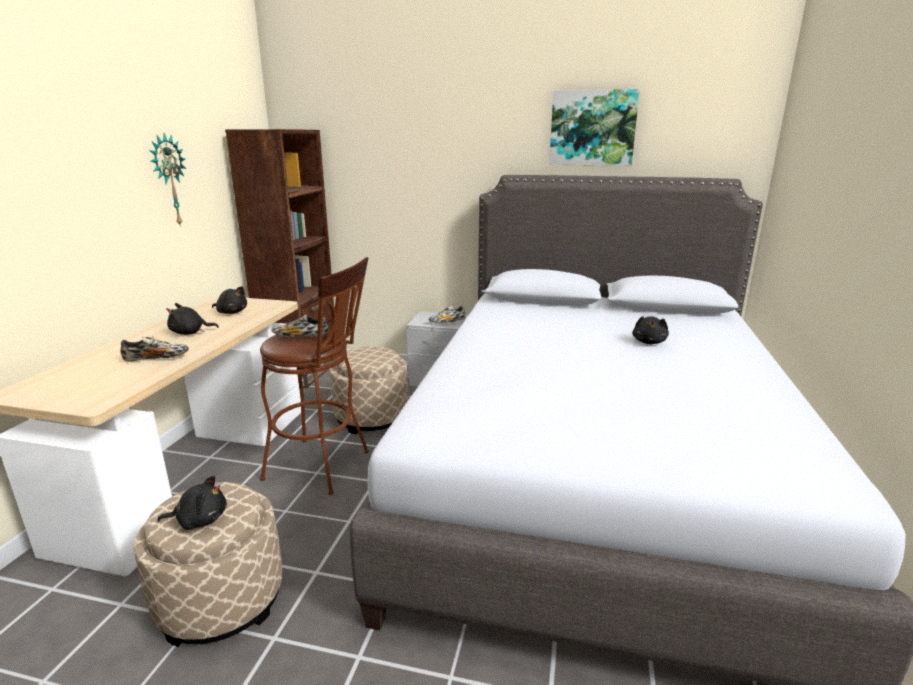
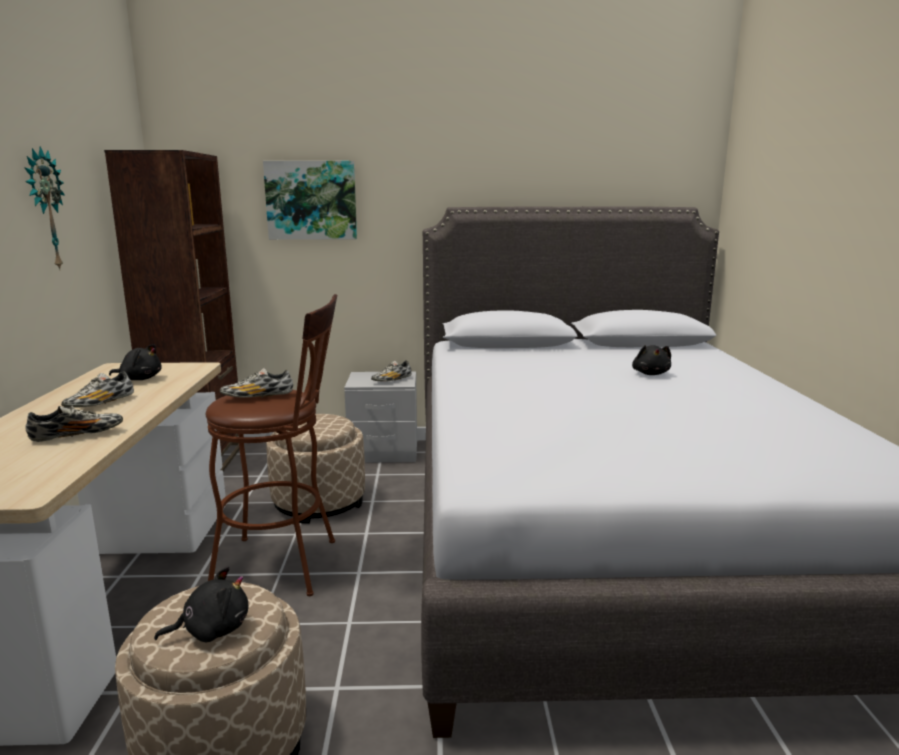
camera: 15 degrees left, 5 degrees down
black plush toy [166,303,219,335] -> shoe [61,371,134,408]
picture [549,89,640,166] -> picture moved to [263,161,357,240]

